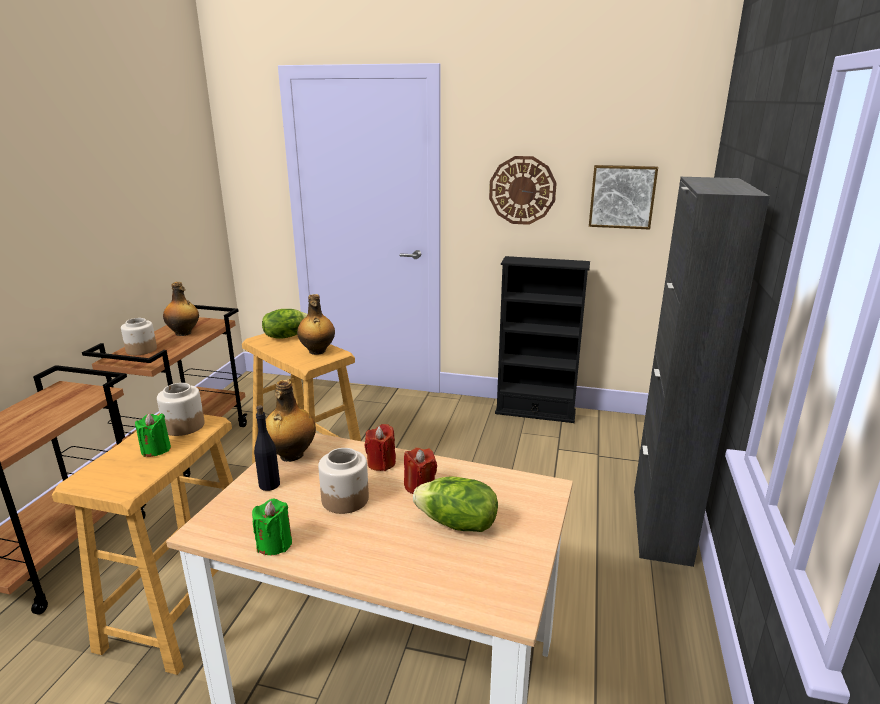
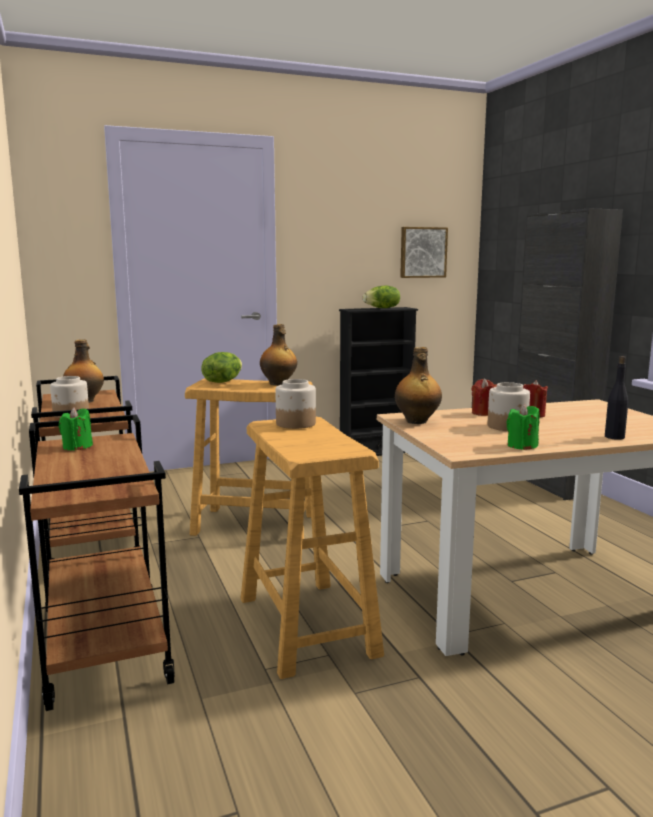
camera: 35 degrees left, 10 degrees down
green candle [135,413,171,457] -> green candle moved to [59,408,93,451]
black bottle [254,405,280,491] -> black bottle moved to [605,356,628,440]
lettuce [413,476,498,532] -> lettuce moved to [363,286,400,308]
wall clock [489,156,557,225] -> none

